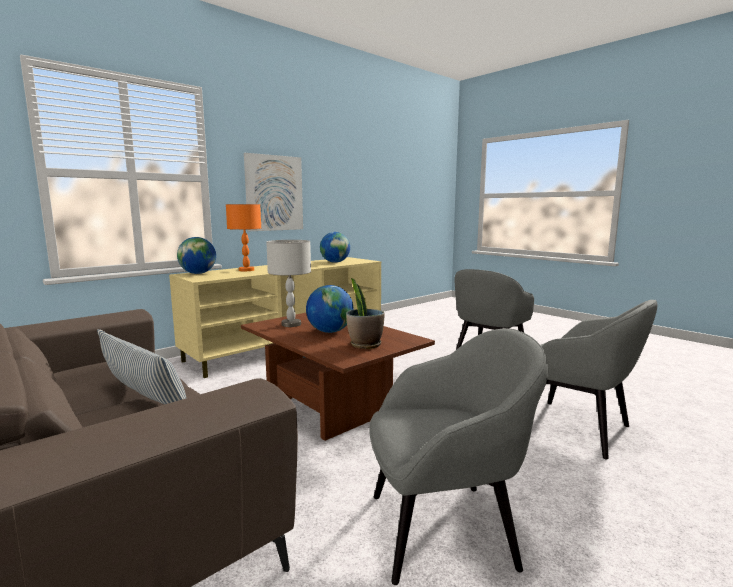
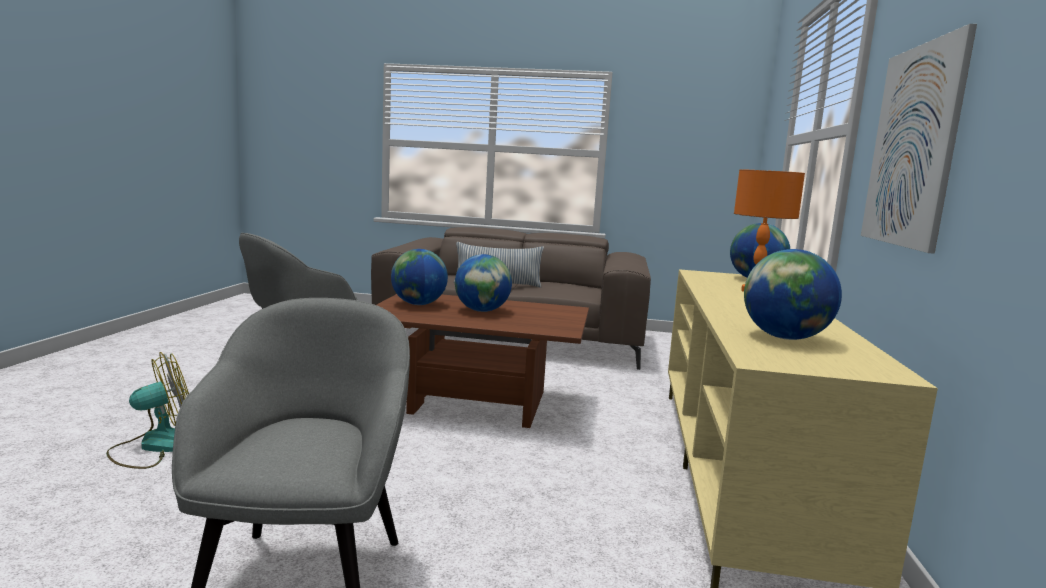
camera: 140 degrees right, 0 degrees up
grey table lamp [266,240,311,327] -> none
potted plant [346,278,384,349] -> globe [391,249,448,305]
grey armchair [541,300,657,459] -> fan [106,352,189,469]

